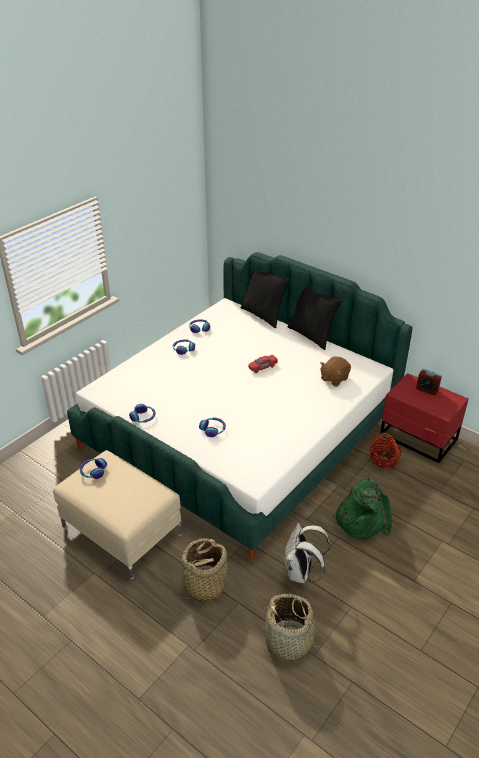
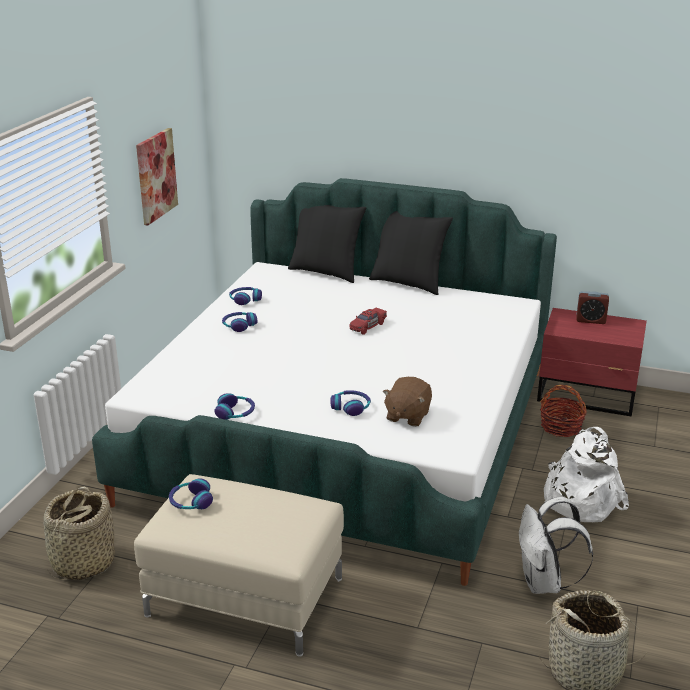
camera: 20 degrees left, 10 degrees down
basket [180,538,227,601] -> basket moved to [44,487,115,580]
brown plush toy [321,356,351,387] -> brown plush toy moved to [383,377,432,427]
green backpack [333,478,392,540] -> white backpack [544,427,629,522]
none -> picture [136,128,178,225]

